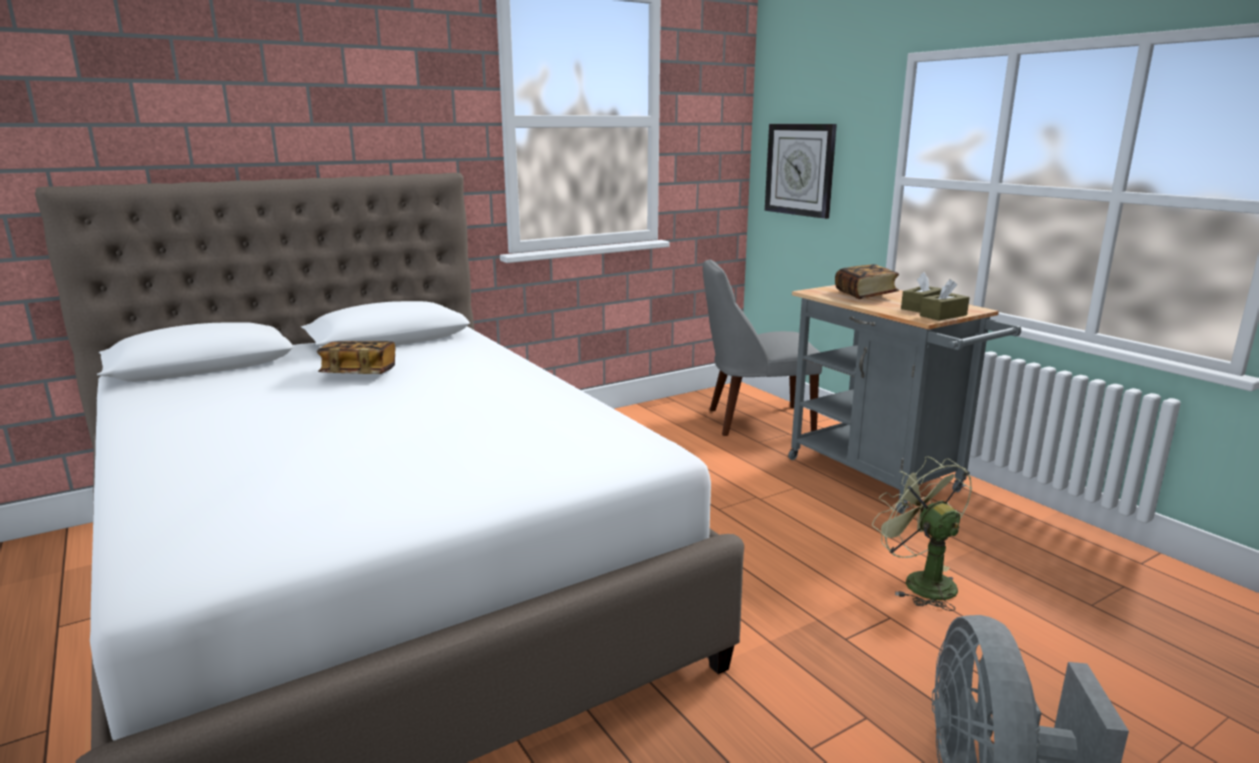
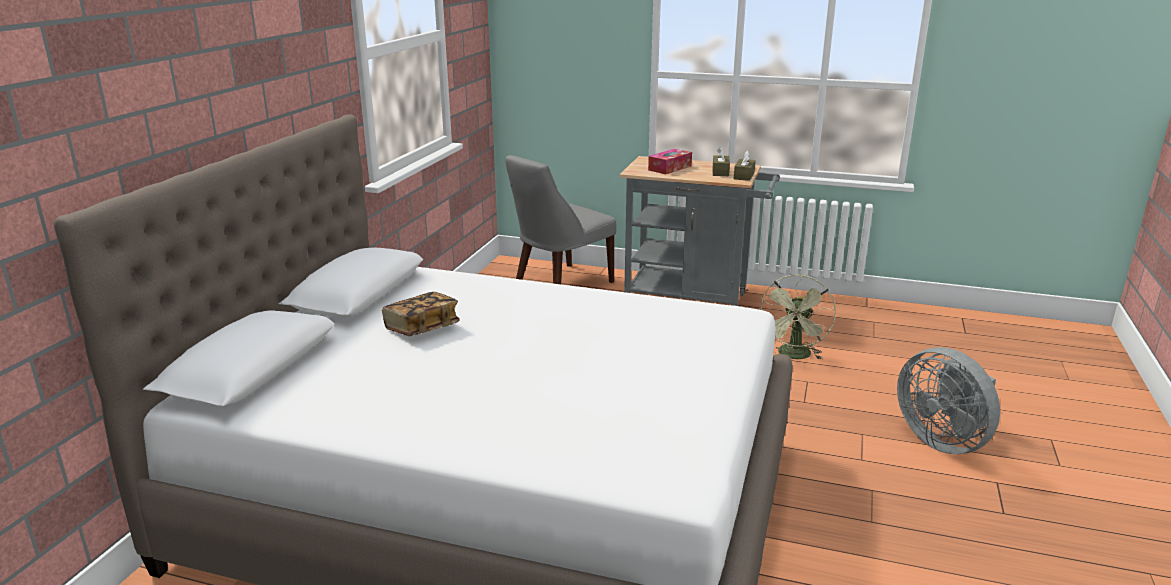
camera: 40 degrees left, 5 degrees up
wall clock [765,124,837,219] -> none
book [835,264,899,299] -> tissue box [648,149,692,174]
green fan [872,456,972,611] -> green fan turned 90 degrees counterclockwise [761,275,836,360]

